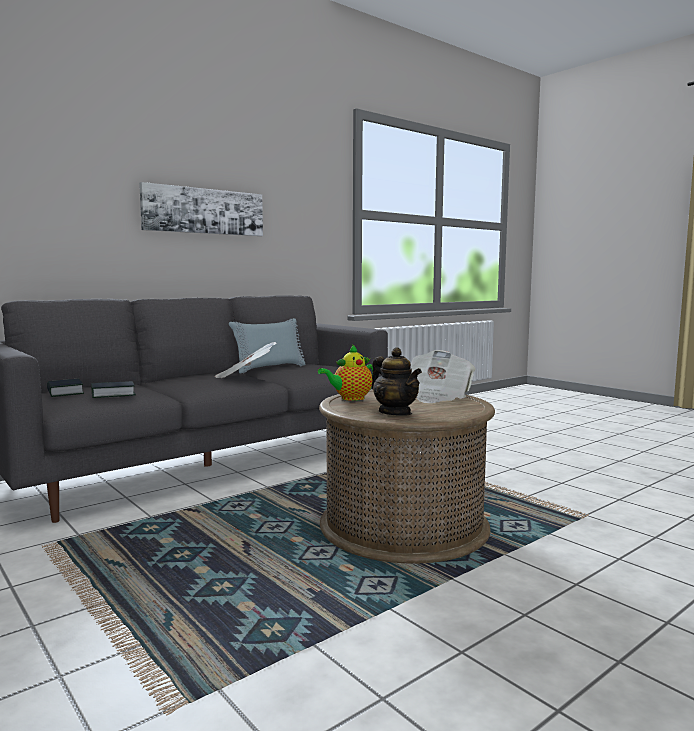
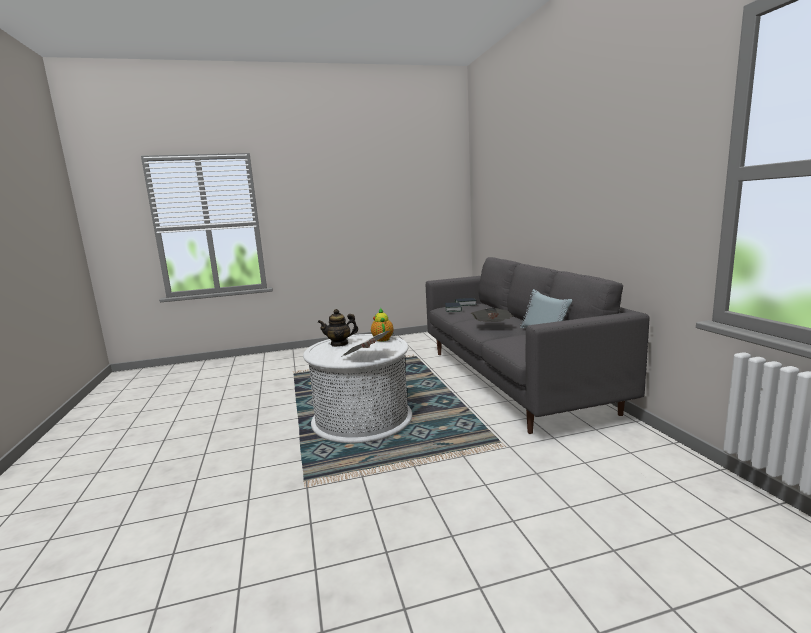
camera: 115 degrees right, 5 degrees up
picture [139,182,263,236] -> none
brown coffee table [319,389,495,564] -> white coffee table [303,334,412,443]

